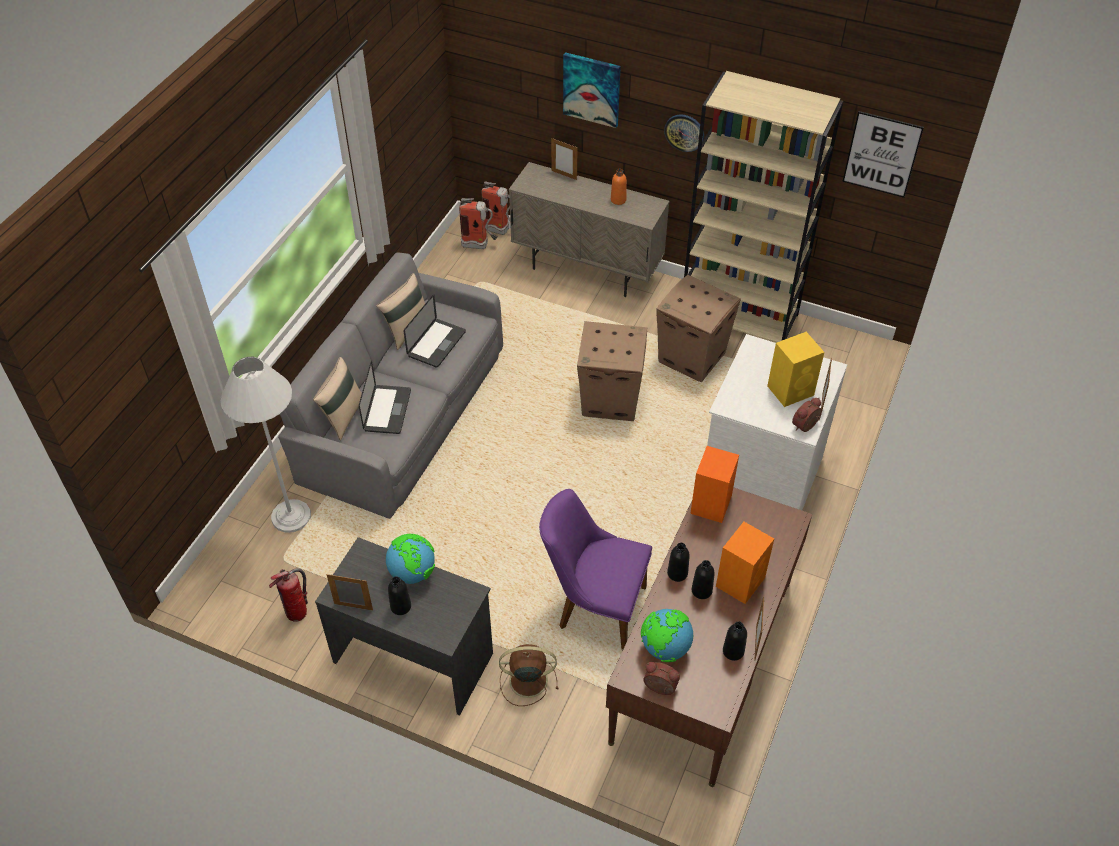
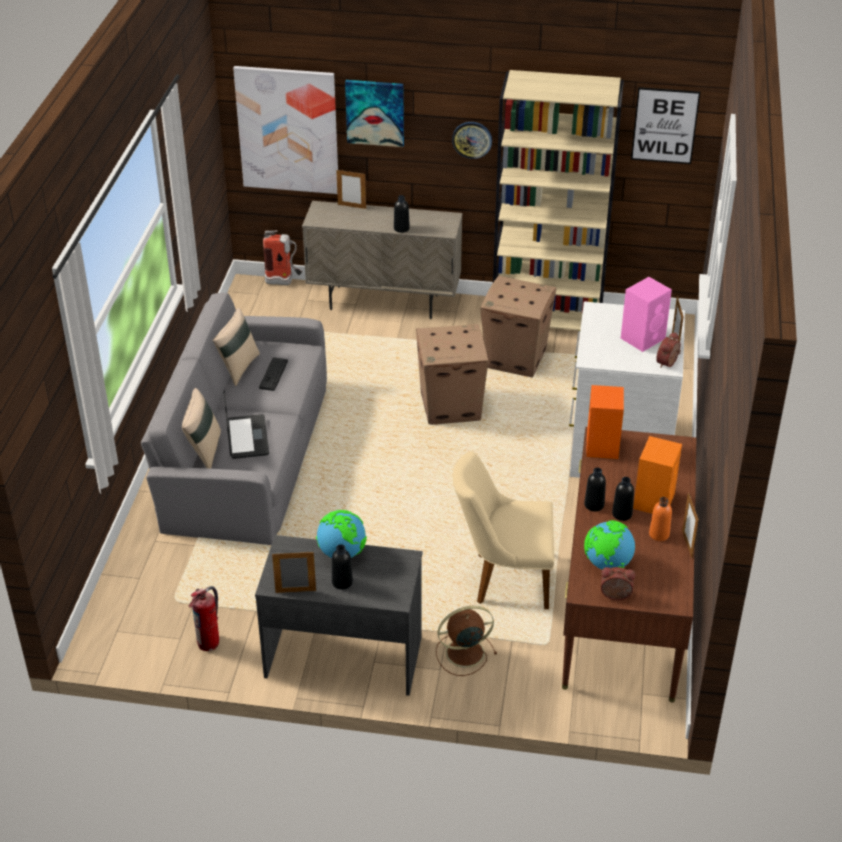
camera: 15 degrees left, 10 degrees down
white floor lamp [221,357,311,533] -> none
laptop [404,294,466,368] -> keyboard [259,357,288,391]
fire extinguisher [459,198,498,249] -> none
purple chair [539,489,652,650] -> beige chair [453,451,554,609]
orange bottle [611,169,627,205] -> orange bottle moved to [649,497,672,541]
black bottle [723,621,747,661] -> black bottle moved to [394,195,410,233]
yellow speaker [767,332,825,407] -> pink speaker [621,277,672,352]
none -> picture [233,66,338,194]

